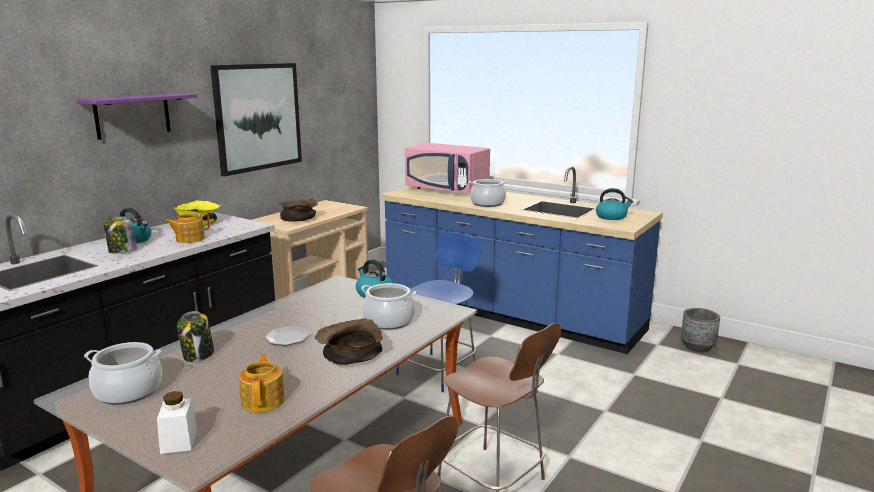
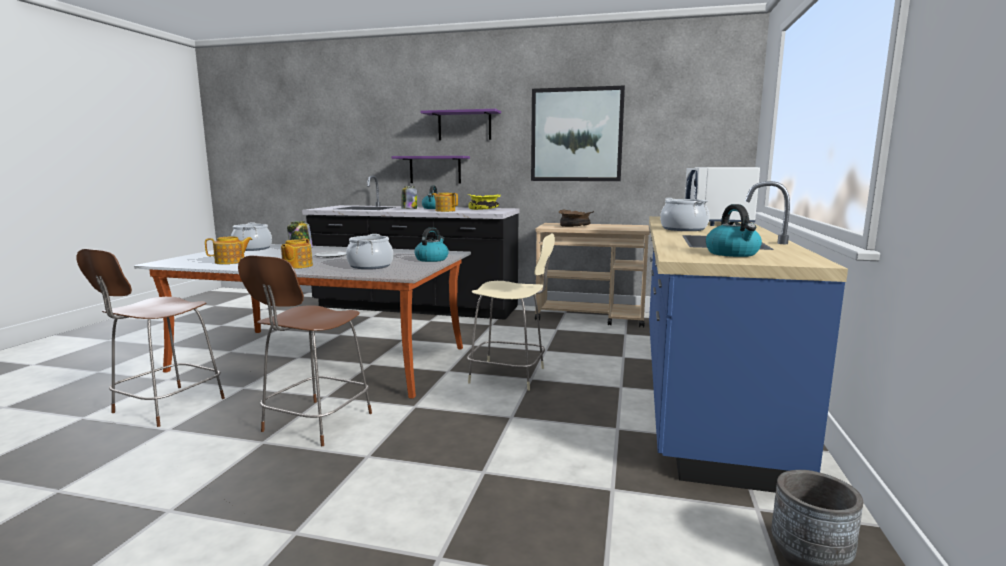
camera: 70 degrees right, 5 degrees down
white jar [157,391,197,454] -> none
brown bowl [315,318,383,365] -> teapot [281,238,313,269]
blue chair [396,232,481,392] -> beige chair [467,233,555,391]
pink microwave [405,143,490,193] -> white microwave [684,167,760,226]
none -> purple shelf [391,156,470,183]

